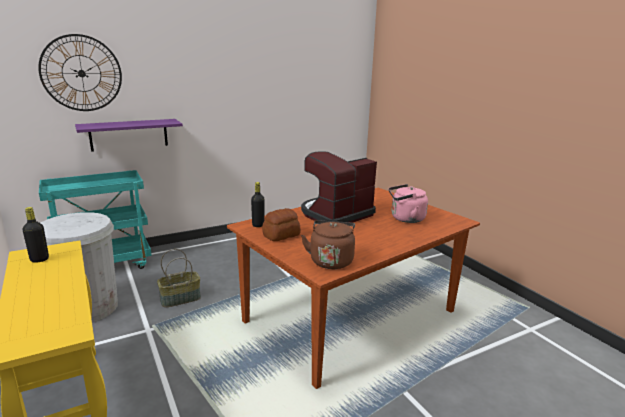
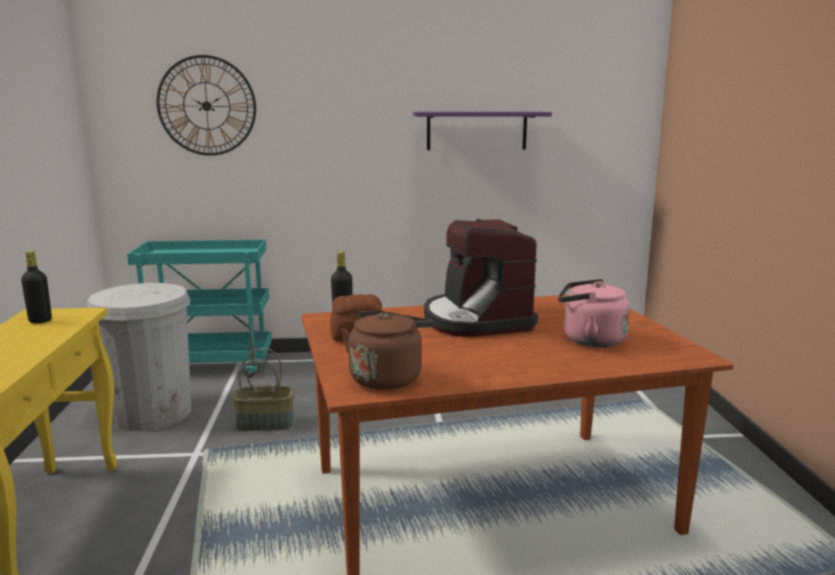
camera: 25 degrees right, 5 degrees down
purple shelf [75,119,183,152] -> purple shelf moved to [413,111,552,150]
coffee machine [301,152,377,223] -> coffee machine turned 90 degrees counterclockwise [424,219,538,337]

